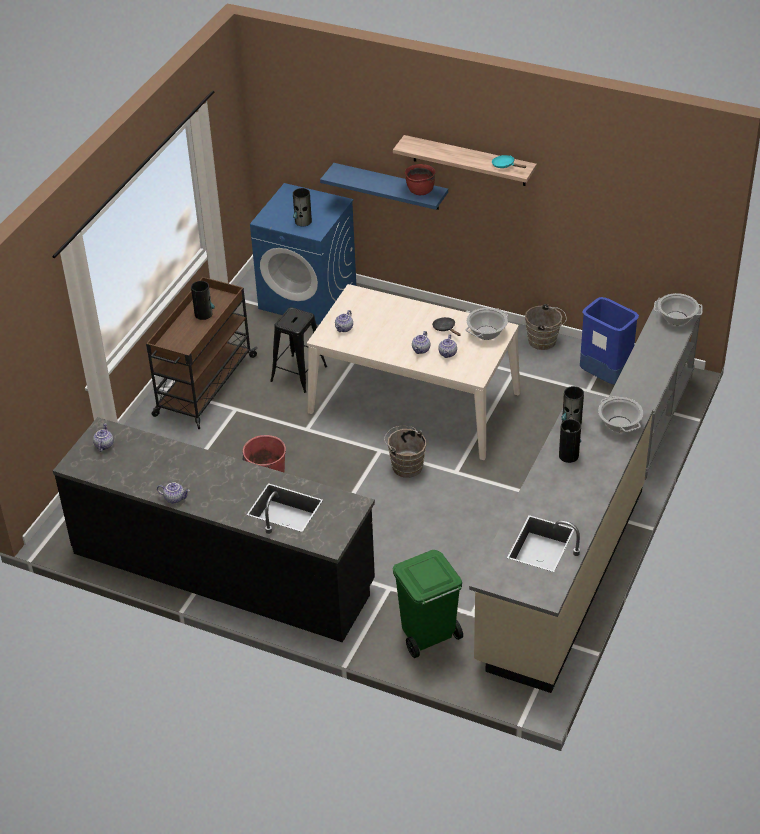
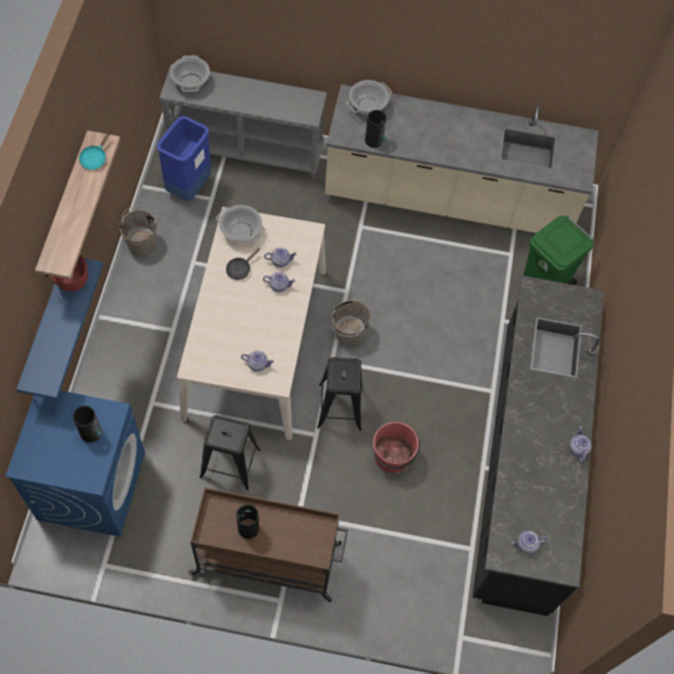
camera: 110 degrees left, 20 degrees up
vase [559,419,581,463] -> none
none -> black stool [317,357,363,431]

